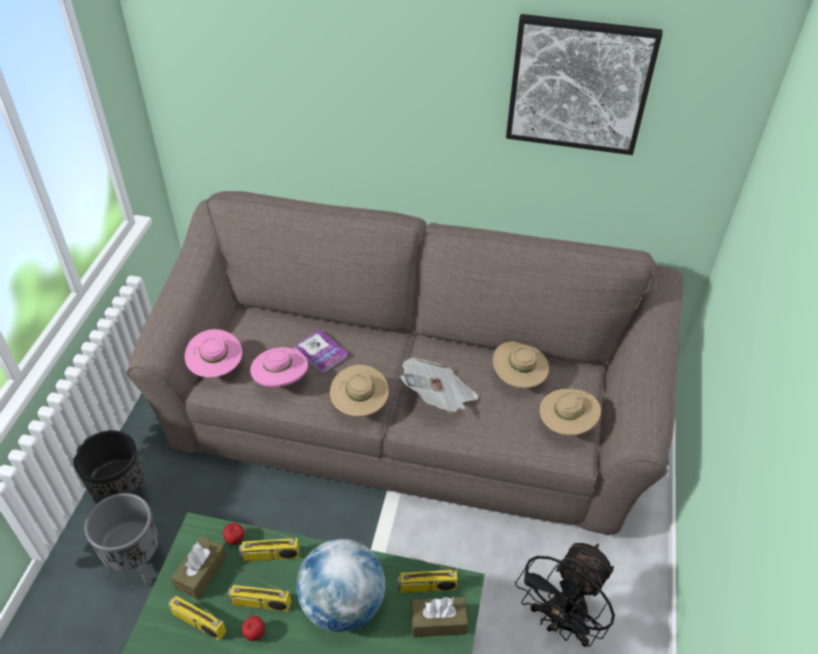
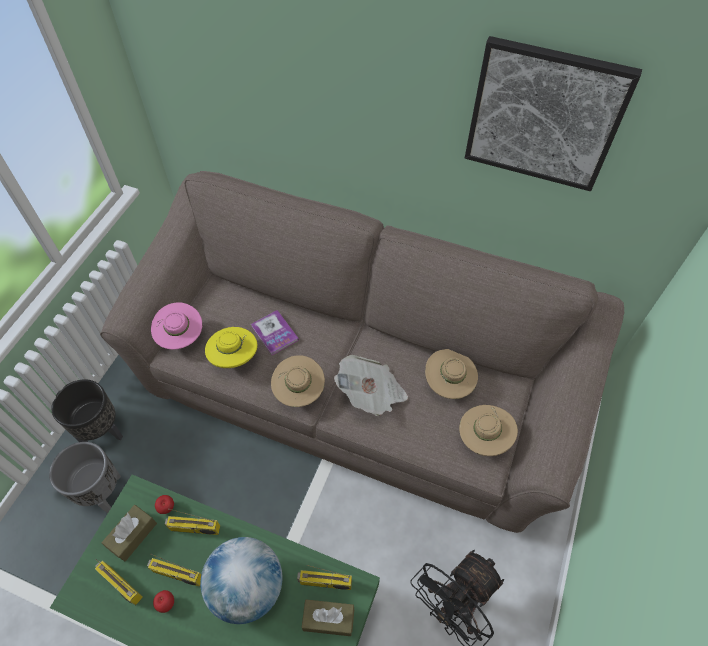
camera: 10 degrees right, 10 degrees up
pink hat [250,347,308,387] -> yellow hat [205,327,258,368]

